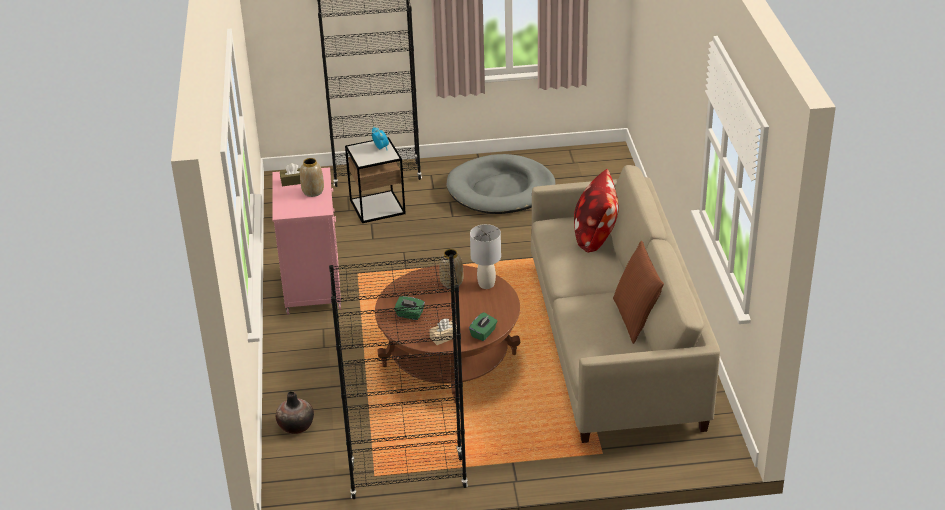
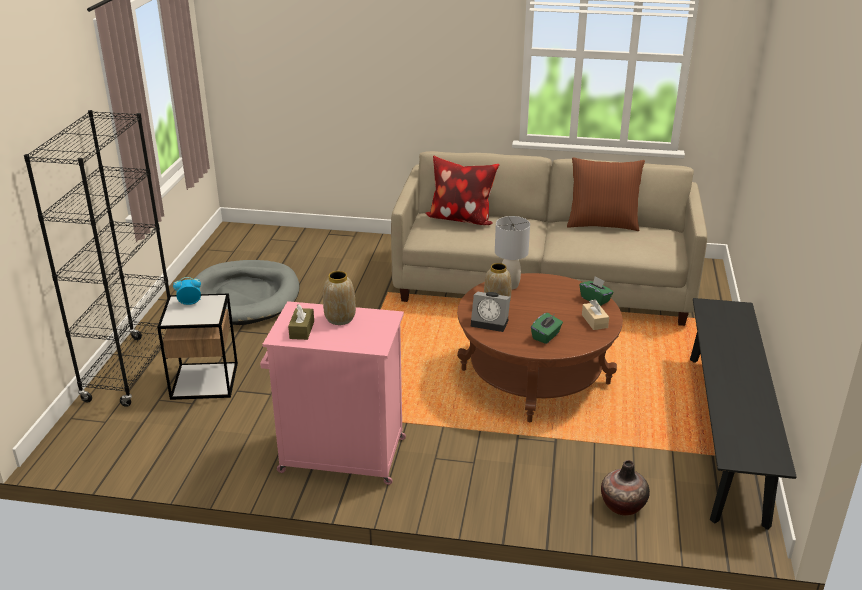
camera: 75 degrees left, 5 degrees down
black bookcase [329,254,468,499] -> black bench [690,298,797,530]
none -> alarm clock [471,292,510,332]

